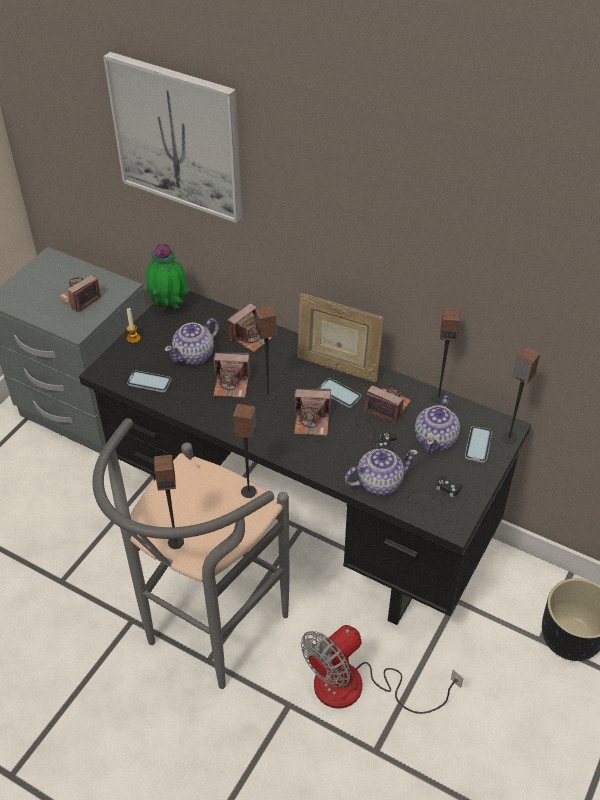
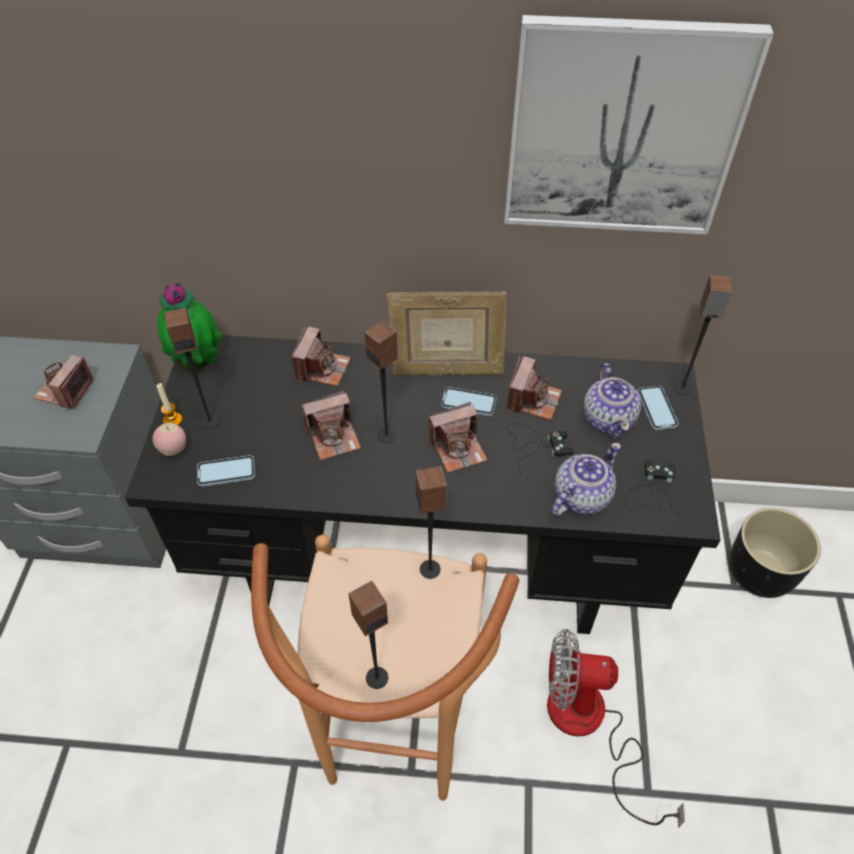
camera: 25 degrees left, 5 degrees up
grey stool [92,418,290,689] -> brown stool [251,535,519,801]
picture [103,52,243,223] -> picture moved to [504,15,774,235]
teapot [165,318,219,365] -> none
fan [301,625,463,714] -> fan turned 75 degrees clockwise [547,629,685,828]
camera [364,384,411,424] -> camera turned 105 degrees clockwise [507,356,562,420]
speaker [432,308,460,403] -> speaker moved to [164,308,220,429]
none -> apple [153,423,186,456]

